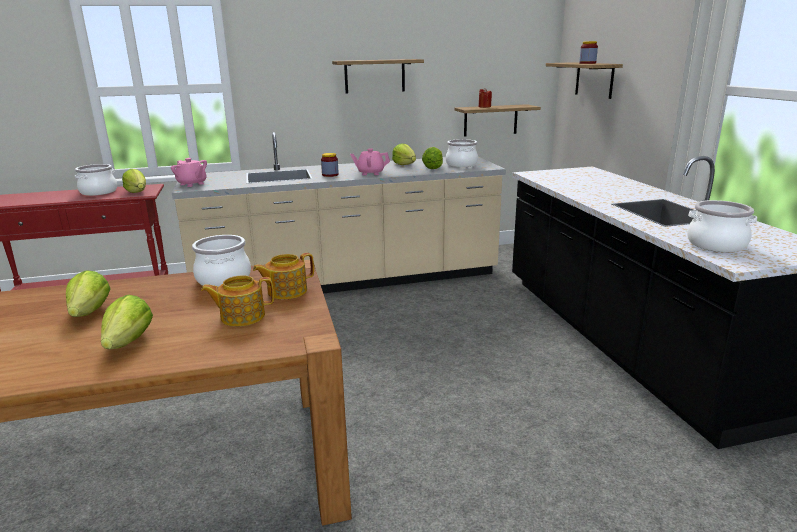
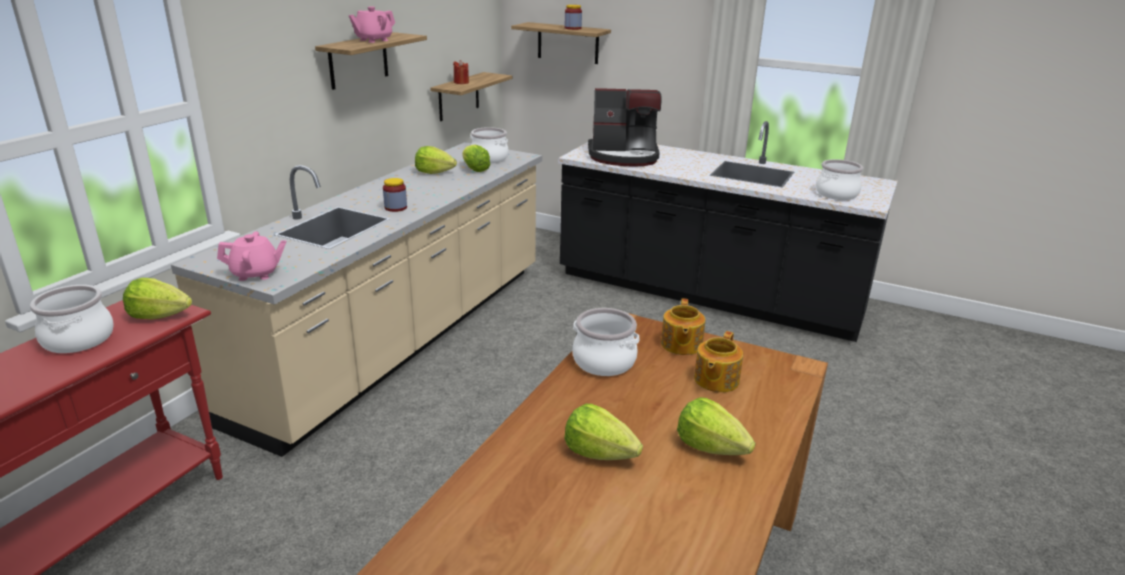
camera: 50 degrees left, 5 degrees up
pink teapot [350,148,390,175] -> pink teapot moved to [349,6,395,43]
none -> coffee machine [588,88,662,166]

